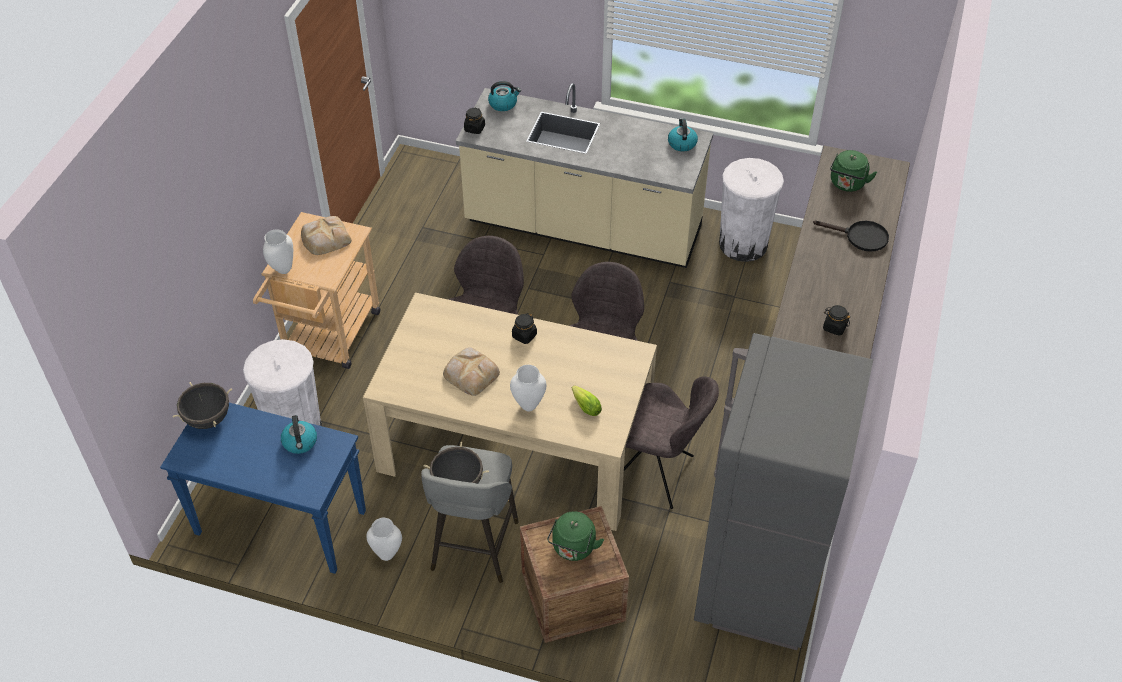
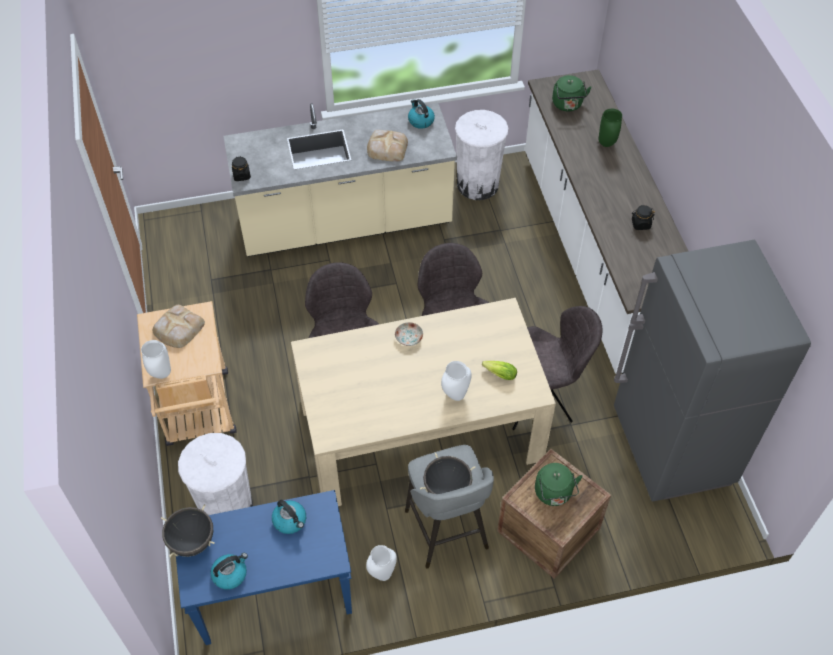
camera: 30 degrees left, 5 degrees up
bread [443,347,500,396] -> bread moved to [367,130,408,161]
kettle [488,81,521,111] -> kettle moved to [210,553,248,590]
black jar [512,313,537,344] -> plate [395,322,423,346]
black frying pan [813,220,889,252] -> green vase [599,109,622,147]

